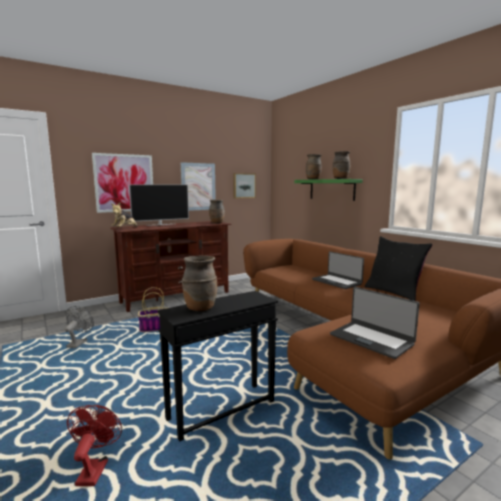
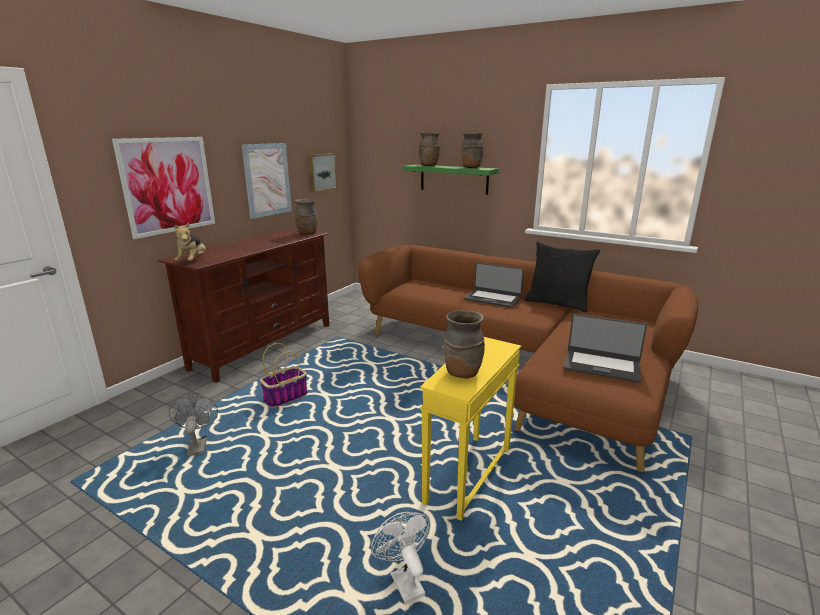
camera: 25 degrees left, 10 degrees up
red fan [67,405,122,486] -> white fan [371,512,430,604]
television [129,184,189,226] -> none
black side table [157,291,278,442] -> yellow side table [420,337,521,521]

